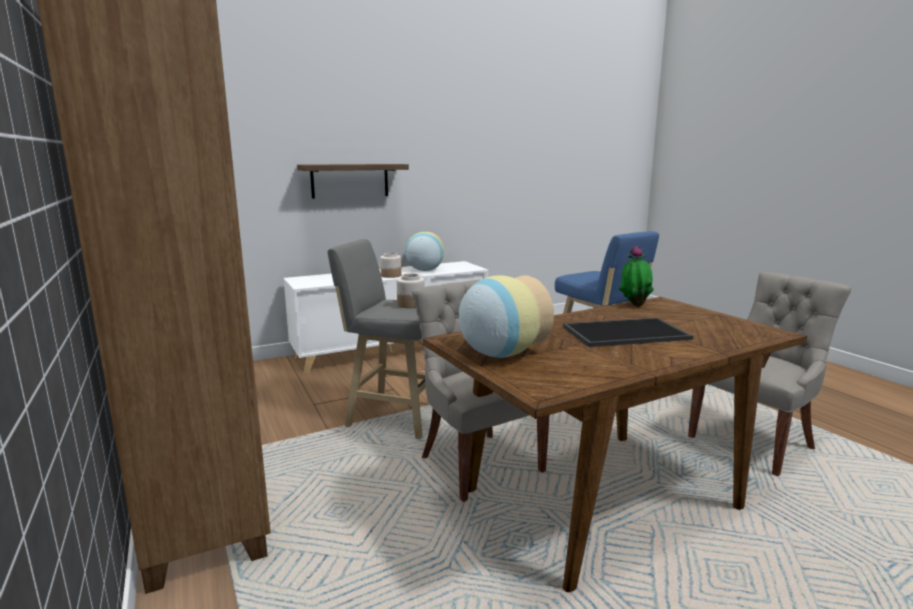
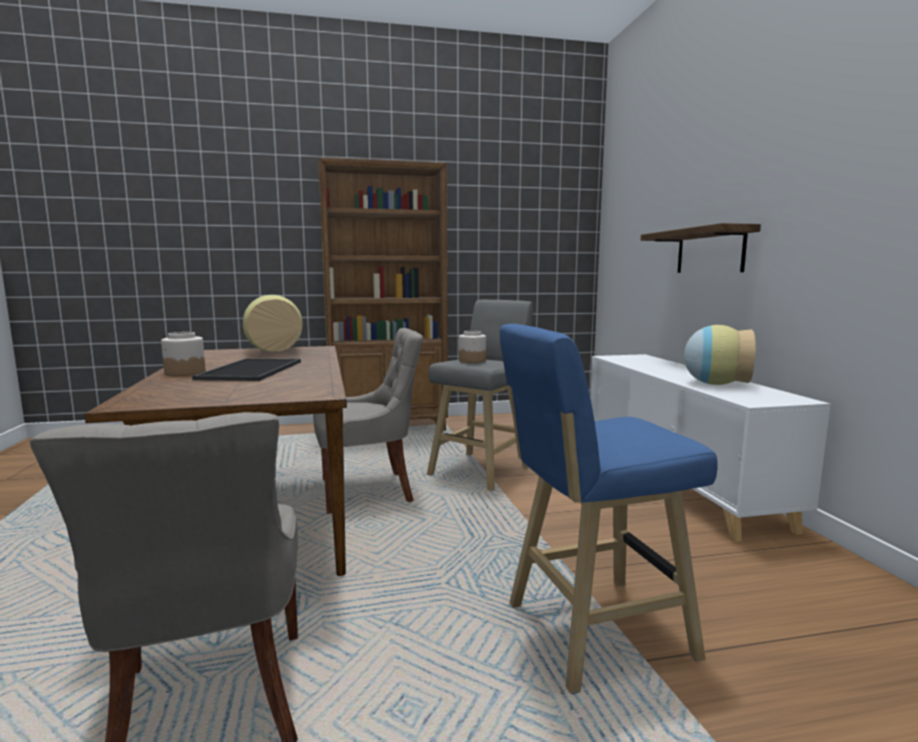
camera: 105 degrees right, 5 degrees down
jar [380,252,402,278] -> jar moved to [161,332,206,376]
potted plant [619,245,654,306] -> none

